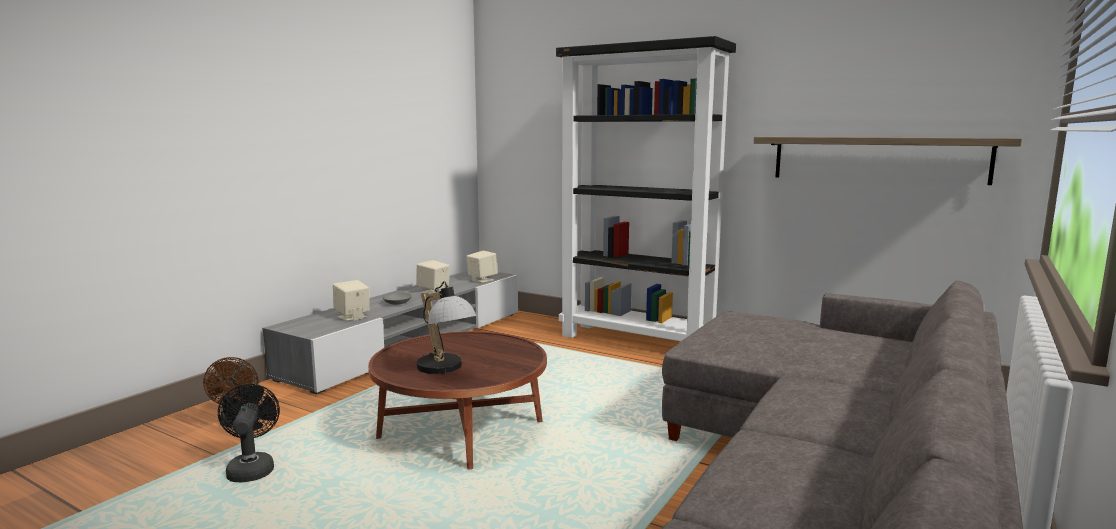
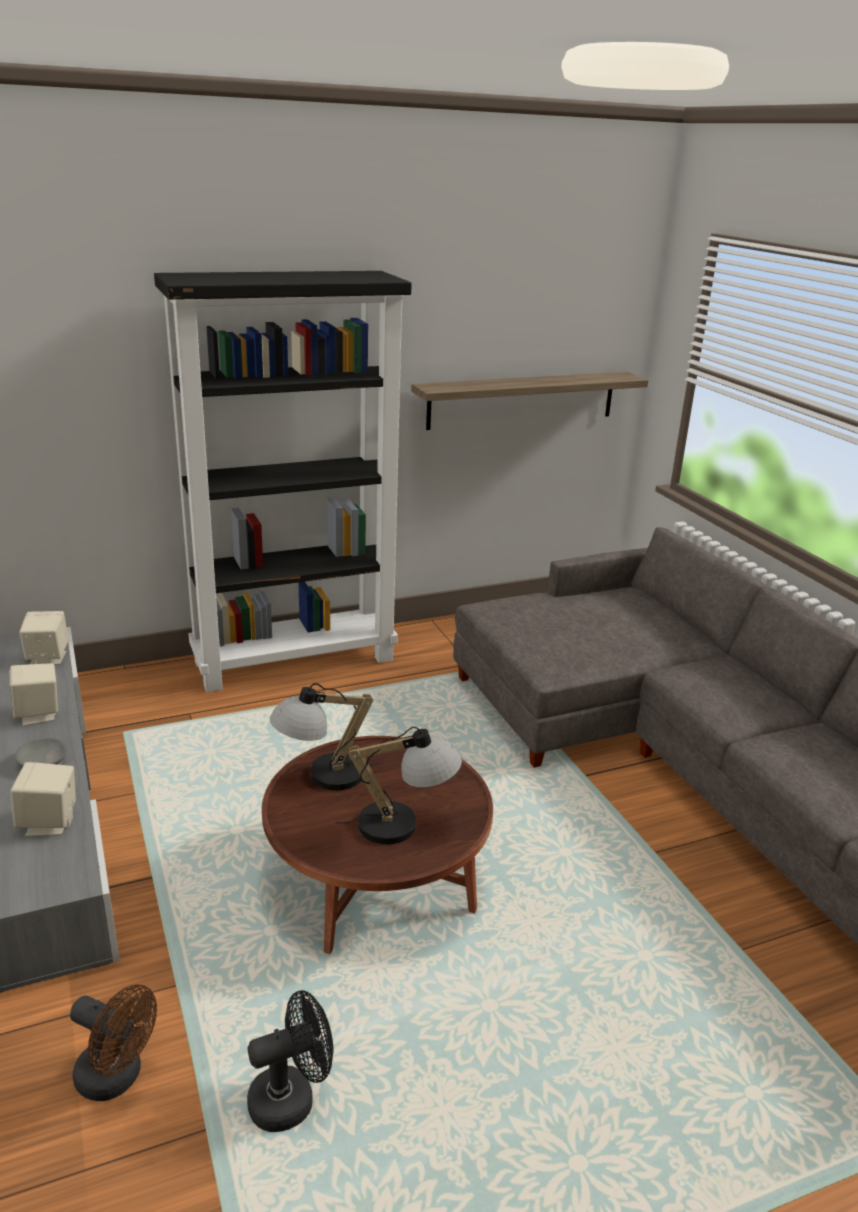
camera: 55 degrees left, 15 degrees up
black fan [218,384,280,482] -> black fan turned 135 degrees clockwise [247,990,334,1132]
none -> table lamp [270,683,382,790]

